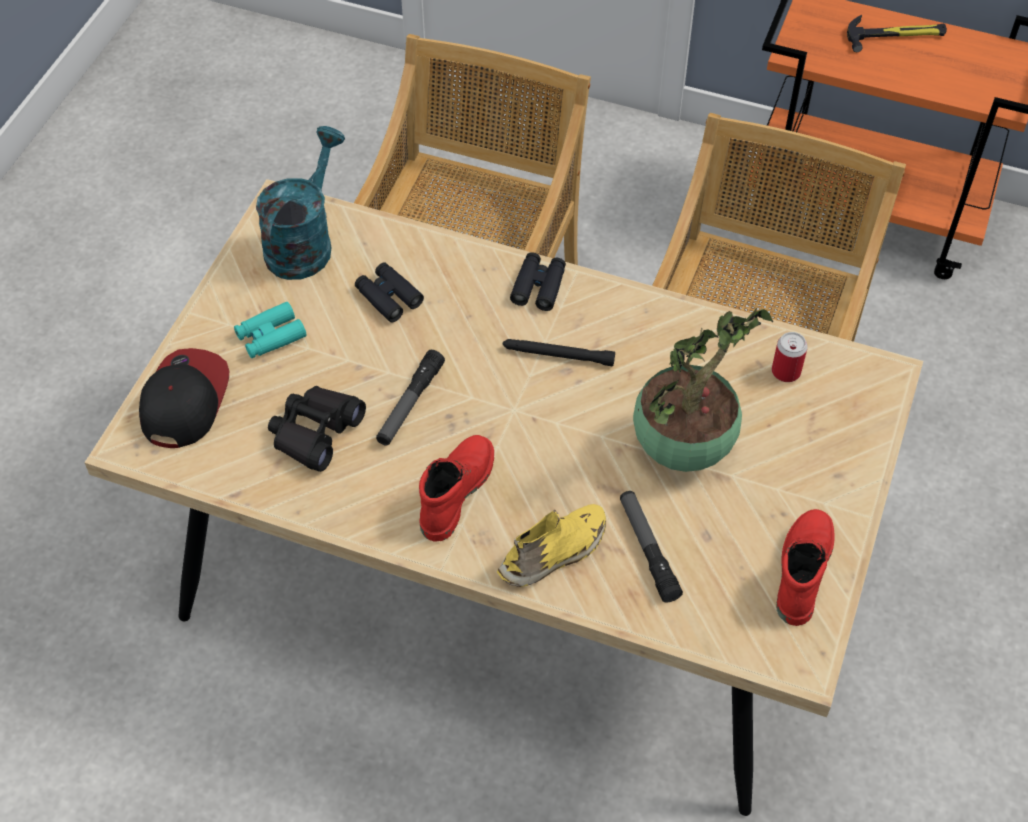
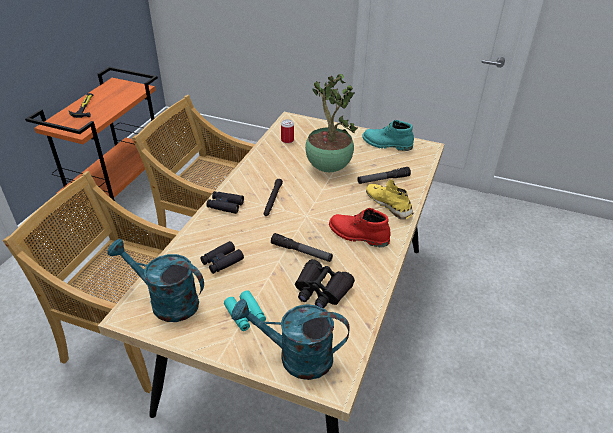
camera: 90 degrees left, 15 degrees down
cap [139,348,229,448] -> turquoise watering can [232,299,350,380]
red boot [777,509,835,626] -> turquoise boot [362,120,414,151]

